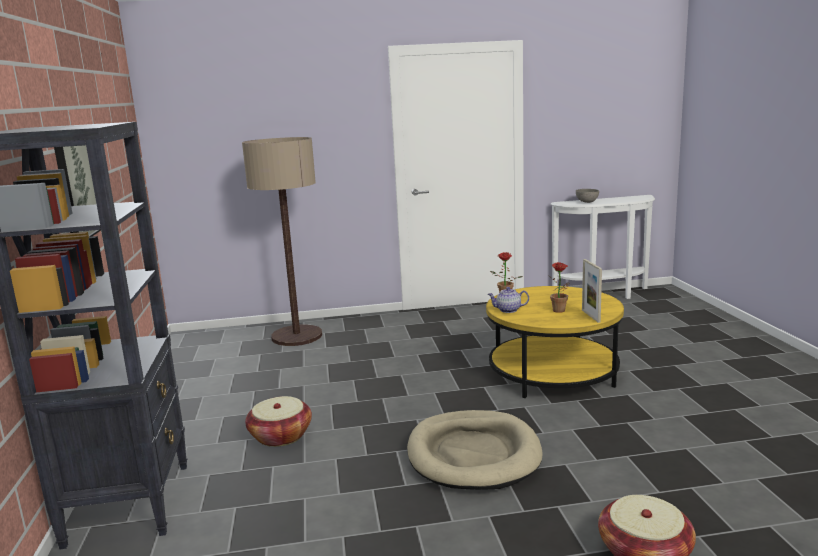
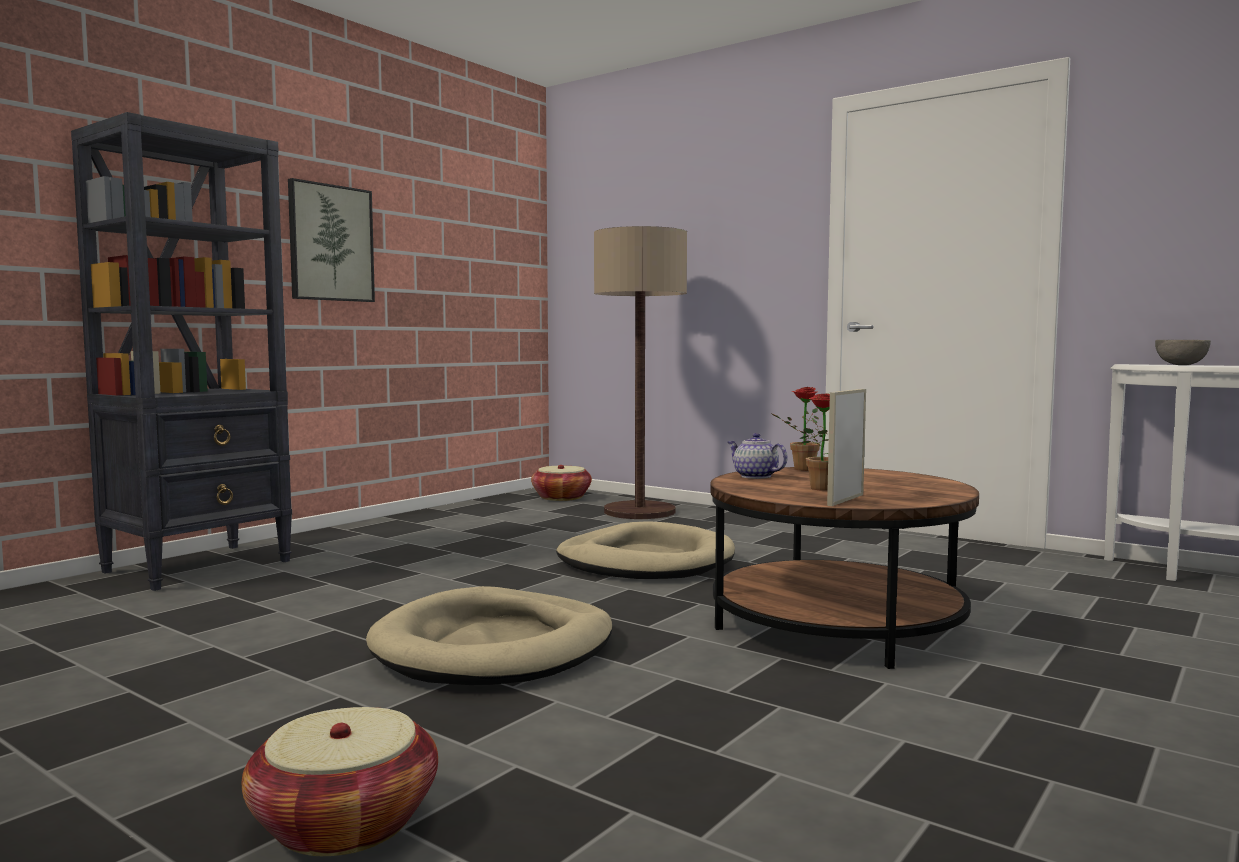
camera: 45 degrees right, 10 degrees down
basket [245,396,312,447] -> basket moved to [531,465,592,501]
yellow coffee table [486,286,624,398] -> brown coffee table [710,467,979,669]
none -> beige dog bed [556,521,735,579]

